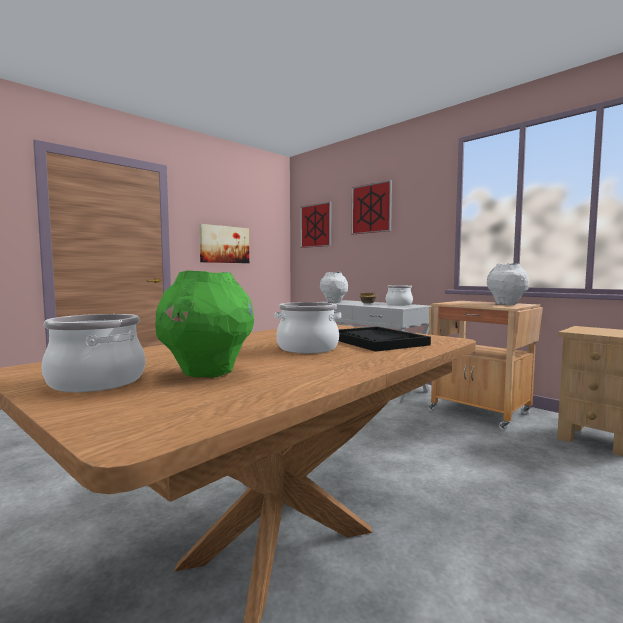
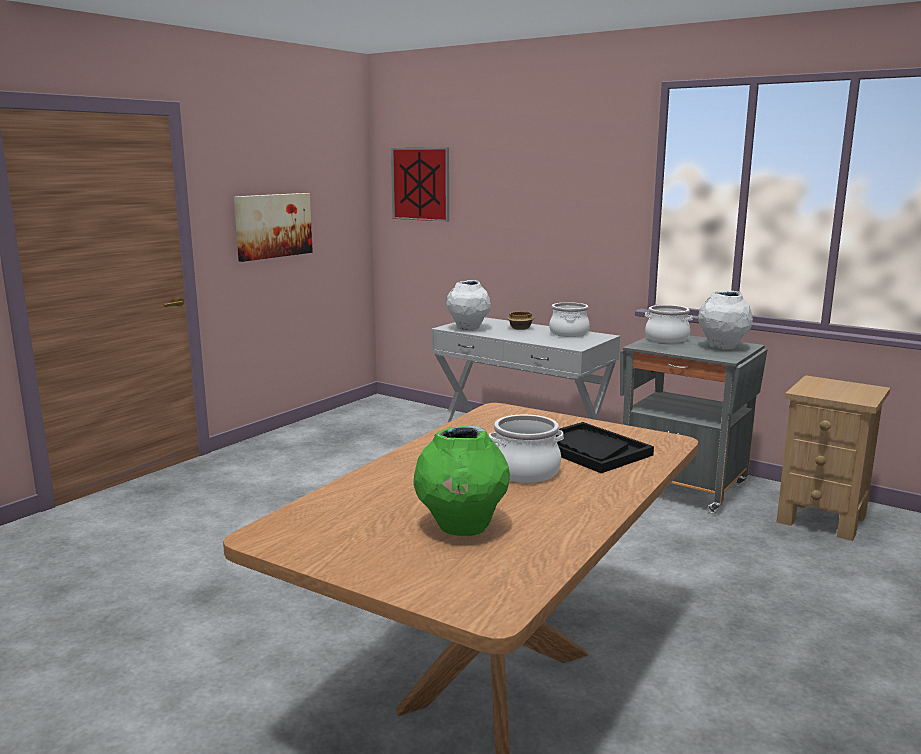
camera: 10 degrees left, 10 degrees up
cooking pot [41,314,145,392] -> cooking pot moved to [645,305,693,343]
picture [351,180,392,234] -> none
brown cart [428,301,543,430] -> grey cart [620,335,768,514]

